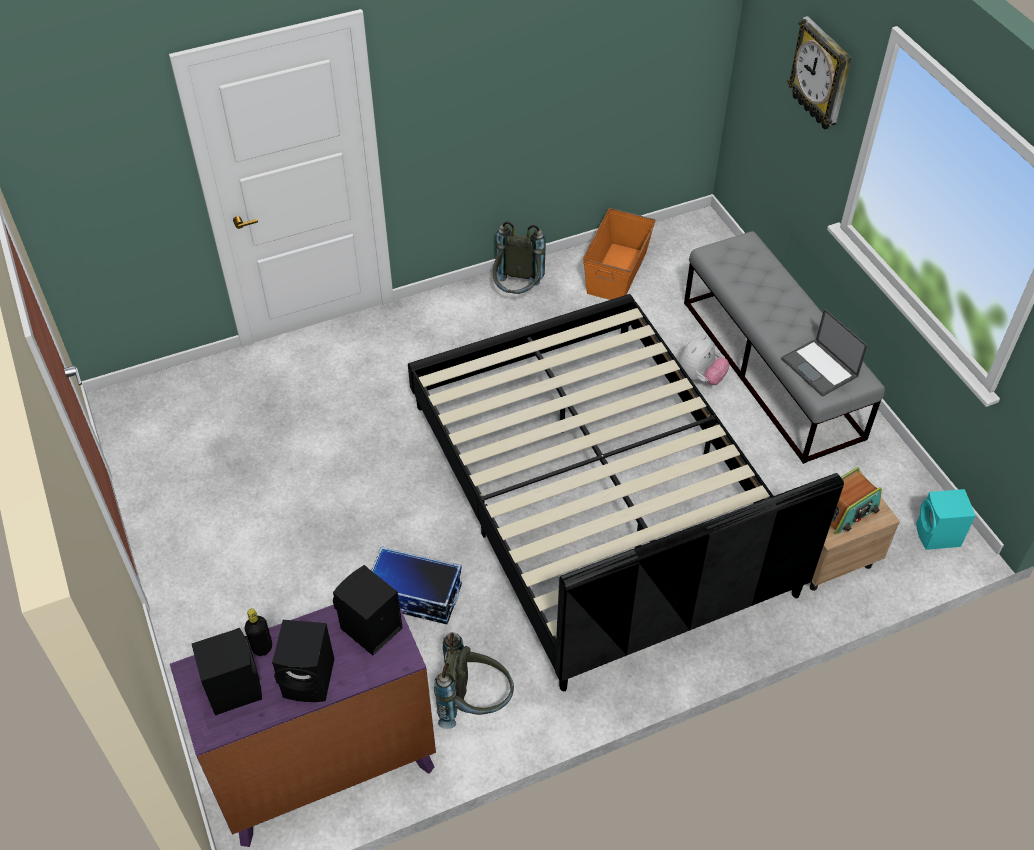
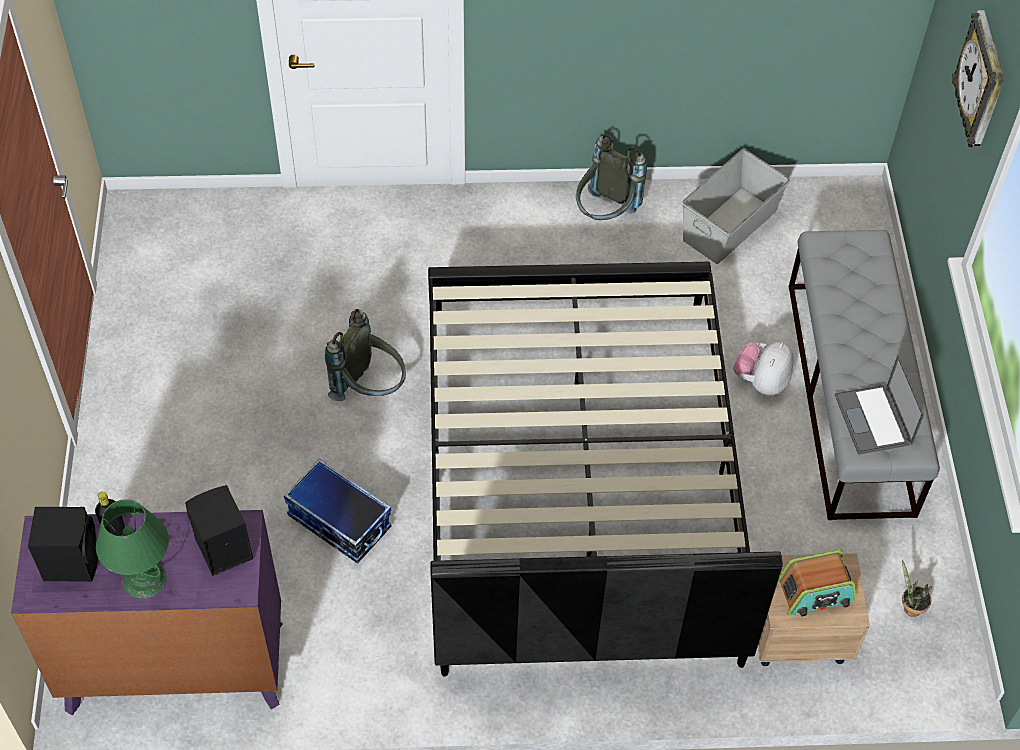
camera: 20 degrees right, 5 degrees up
black speaker [272,620,334,702] -> green table lamp [96,499,169,598]
grey backpack [434,632,514,729] -> grey backpack moved to [325,309,406,401]
orange storage box [583,208,656,300] -> grey storage box [682,149,790,264]
plush toy [679,335,729,385] -> plush toy turned 150 degrees clockwise [733,342,794,395]
turquoise speaker [916,489,976,550] -> none
none -> potted plant [902,560,932,617]

